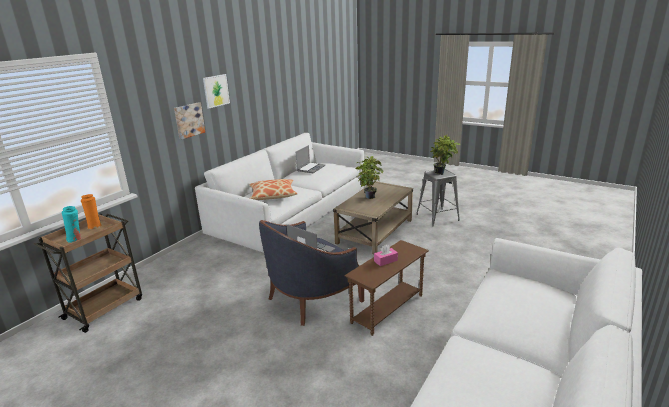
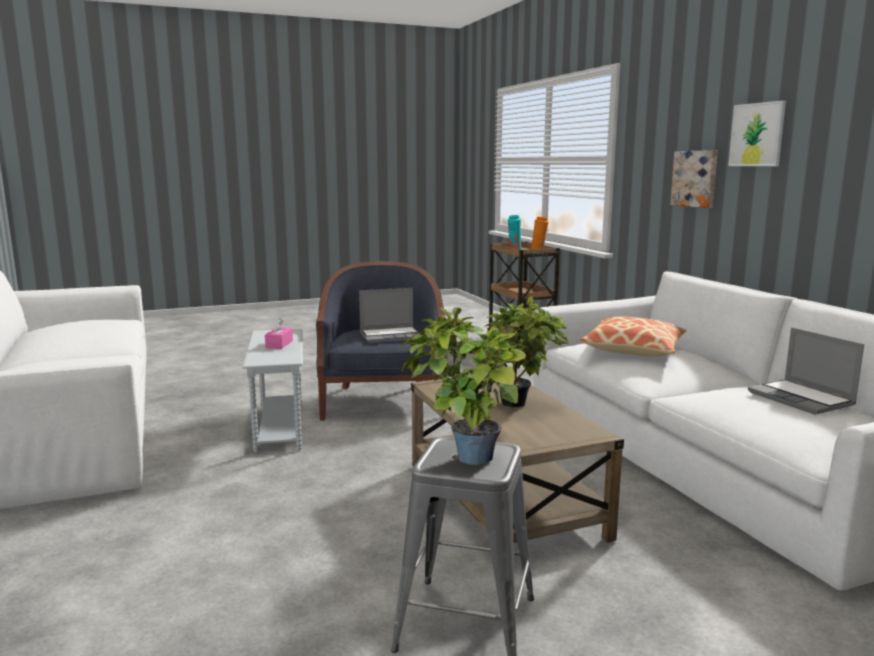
camera: 125 degrees right, 10 degrees down
brown side table [345,240,429,336] -> white side table [242,329,303,453]

